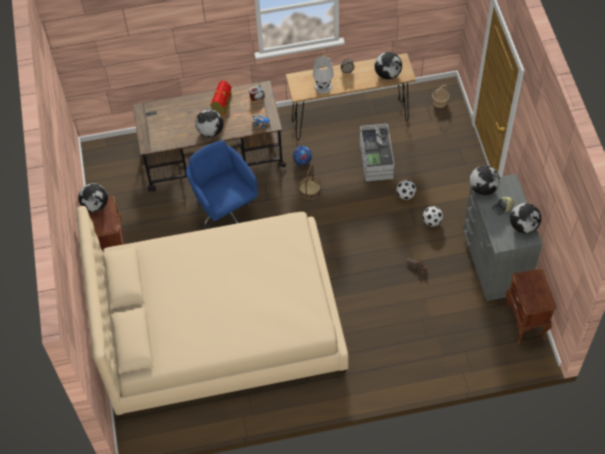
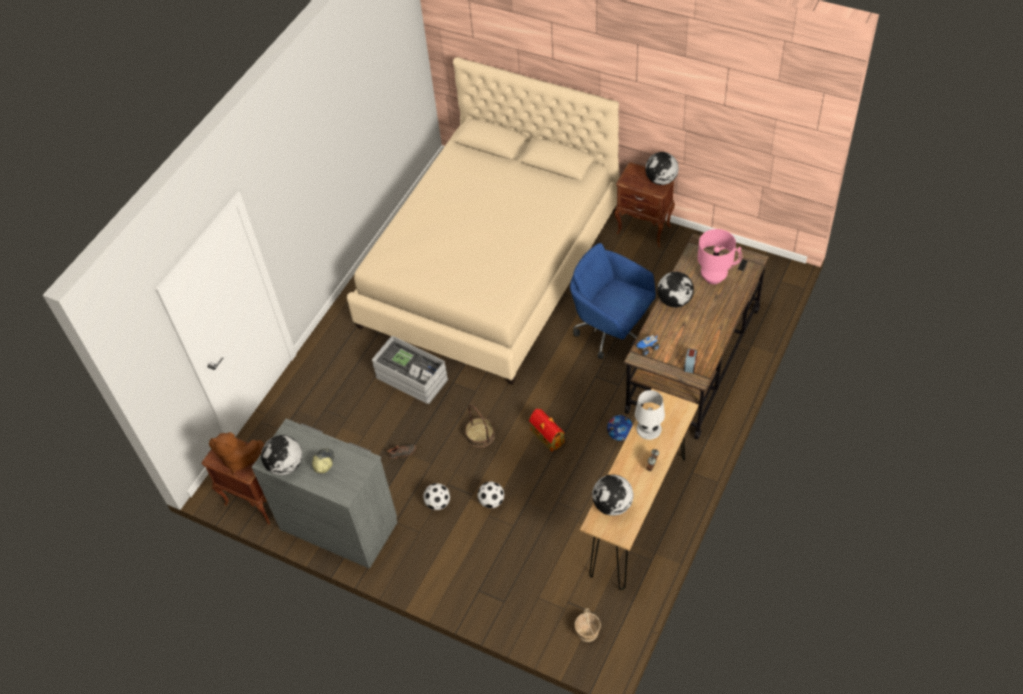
camera: 130 degrees right, 5 degrees down
blue office chair [186,141,258,229] -> blue office chair turned 150 degrees counterclockwise [570,243,656,359]
toy house [210,80,232,116] -> toy house moved to [529,409,565,452]
basket [298,165,321,199] -> basket moved to [465,405,495,448]
grey storage box [359,124,394,181] -> grey storage box moved to [372,336,448,404]
globe [470,165,500,195] -> none
none -> brown plush toy [209,432,265,473]
none -> pink table lamp [698,229,743,284]

